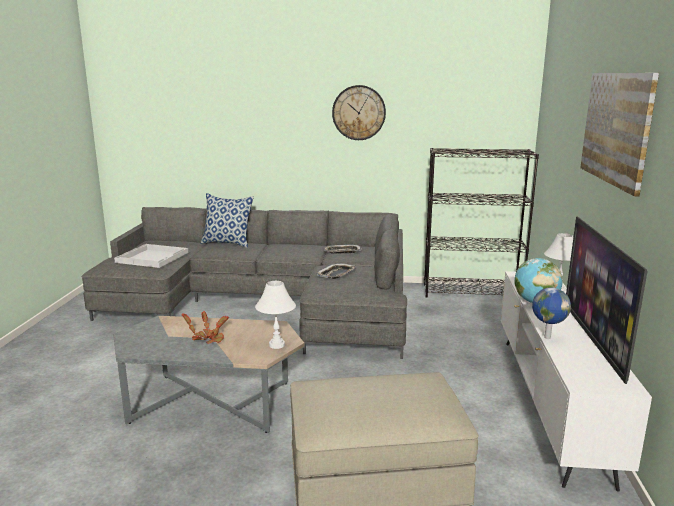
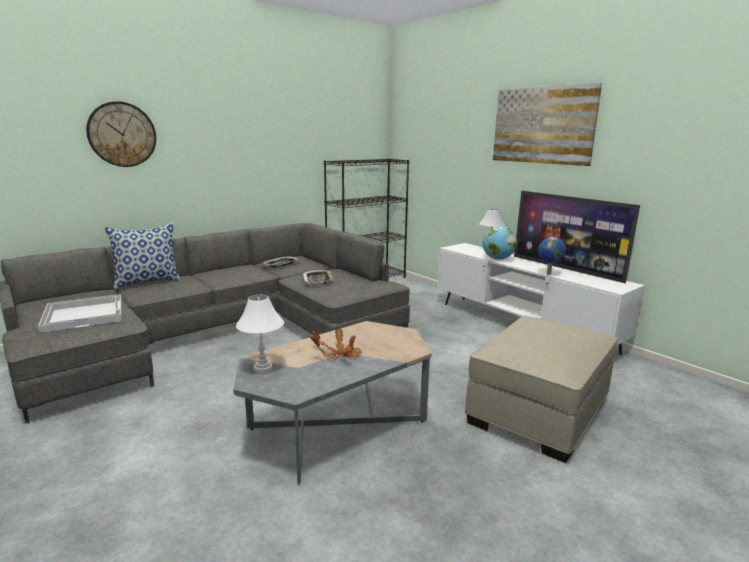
camera: 45 degrees left, 0 degrees up
white table lamp [255,281,296,349] -> white table lamp moved to [236,295,284,373]
wall clock [332,85,386,140] -> wall clock moved to [86,101,156,167]

